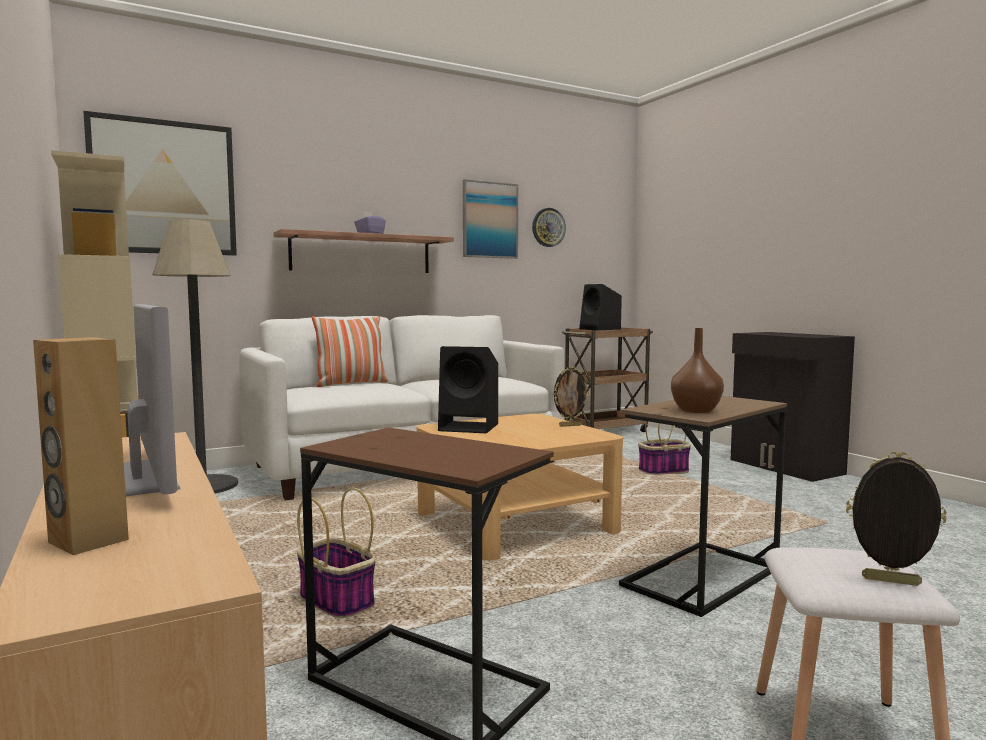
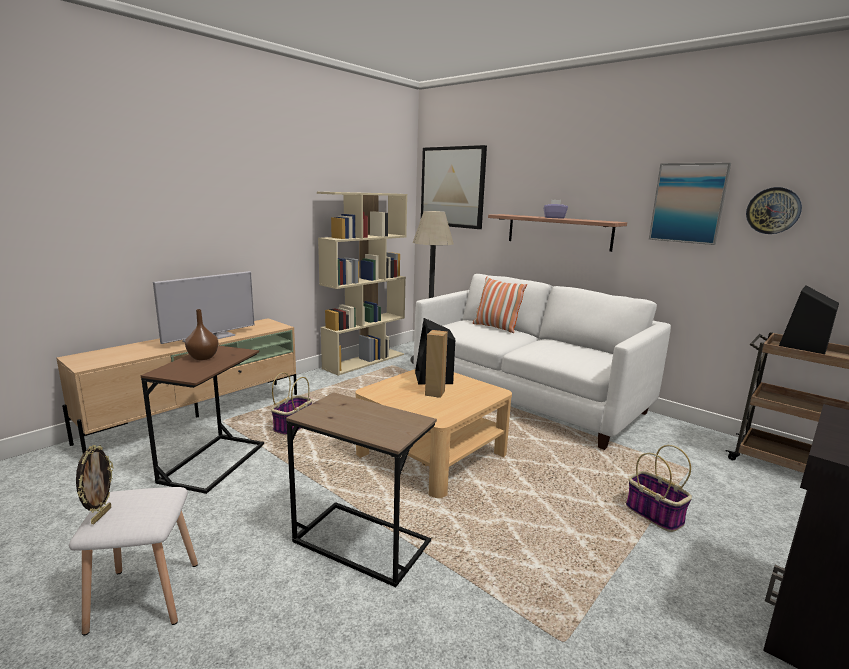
camera: 70 degrees right, 10 degrees up
brown speaker [33,337,129,555] -> brown speaker moved to [425,330,448,398]
picture frame [552,366,590,427] -> none
brown vase [671,328,724,413] -> brown vase moved to [185,309,218,360]

